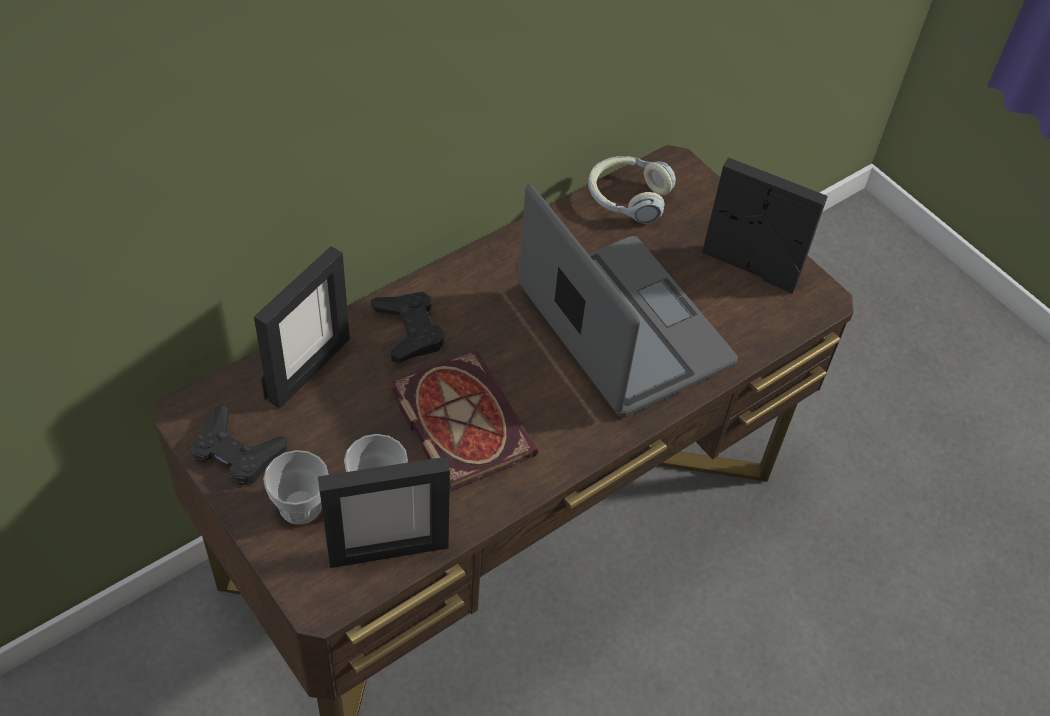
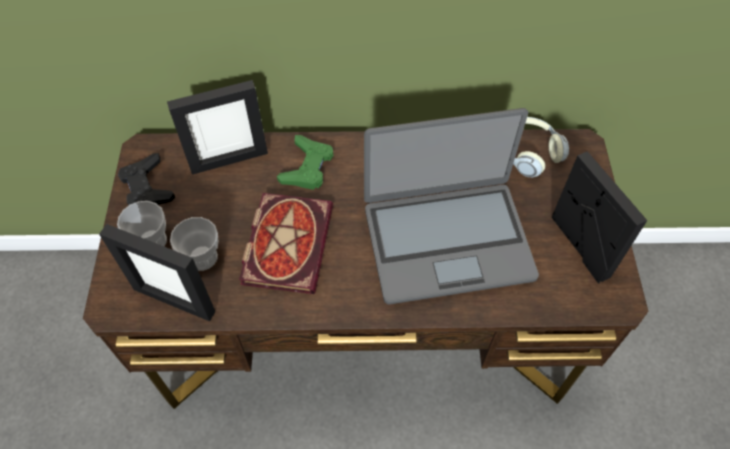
camera: 40 degrees right, 5 degrees up
black game controller [371,292,445,363] -> green game controller [277,135,333,190]
laptop [518,184,738,418] -> laptop turned 75 degrees clockwise [364,108,539,304]

